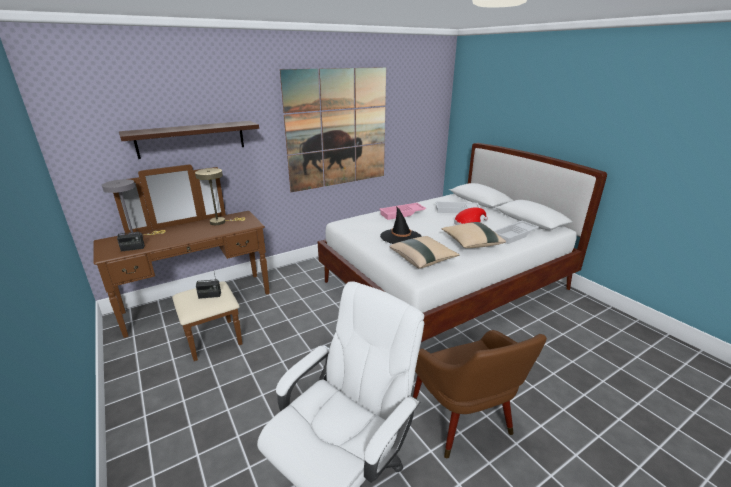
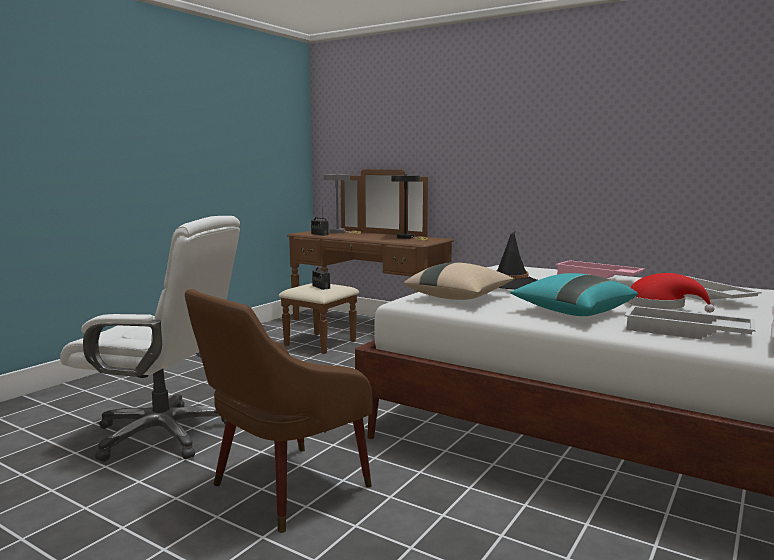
camera: 65 degrees right, 15 degrees down
shelf [119,121,259,159] -> none
beige table lamp [195,168,245,225] -> black table lamp [391,174,427,241]
picture [280,67,386,192] -> none
beige pillow [442,222,506,248] -> turquoise pillow [510,273,638,316]

